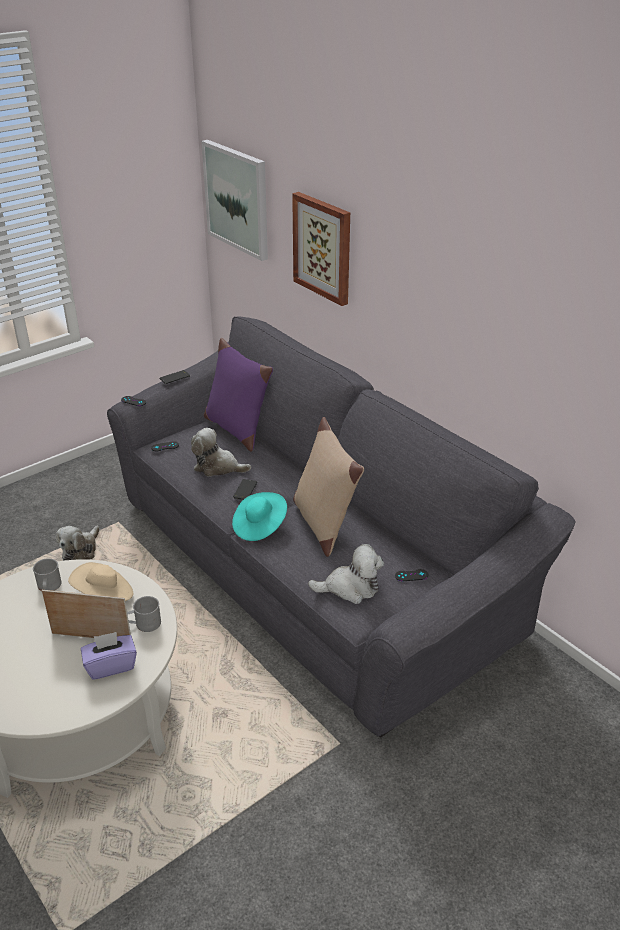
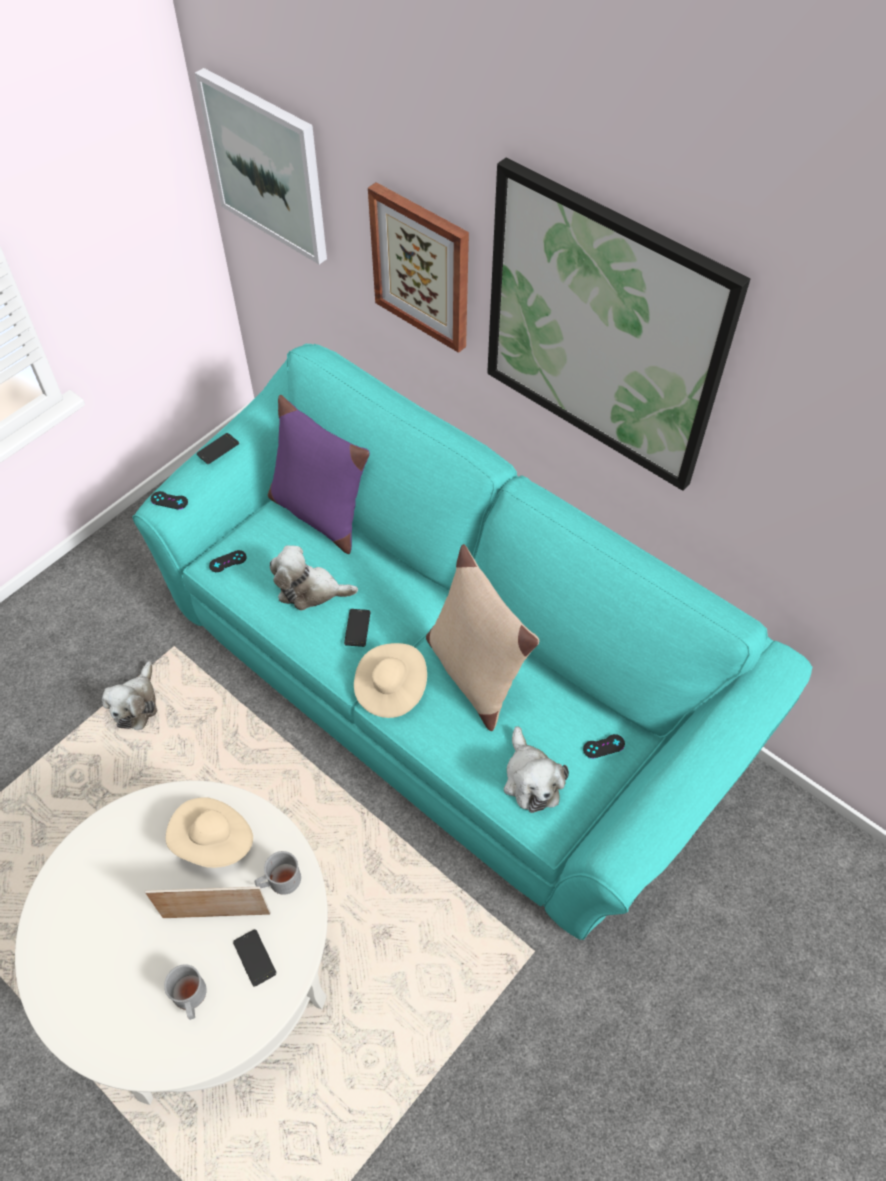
camera: 10 degrees left, 20 degrees up
grey mug [33,558,62,591] -> grey mug moved to [164,964,207,1020]
purple tissue box [81,632,137,680] -> phone [233,929,276,987]
grey sofa [107,317,576,738] -> turquoise sofa [133,343,812,940]
turquoise hat [232,492,287,541] -> beige hat [354,643,427,718]
plush toy [308,544,384,604] -> plush toy turned 90 degrees clockwise [504,726,569,813]
none -> picture [487,158,750,491]

